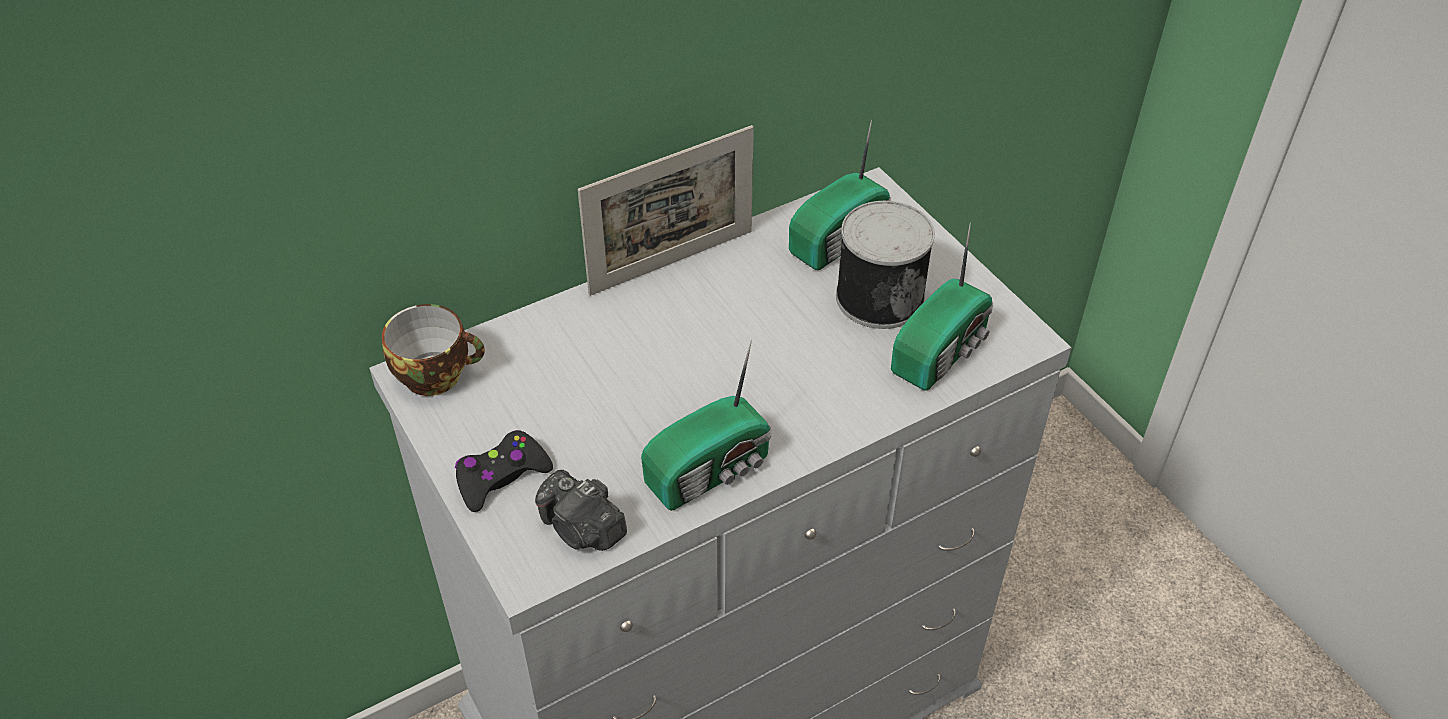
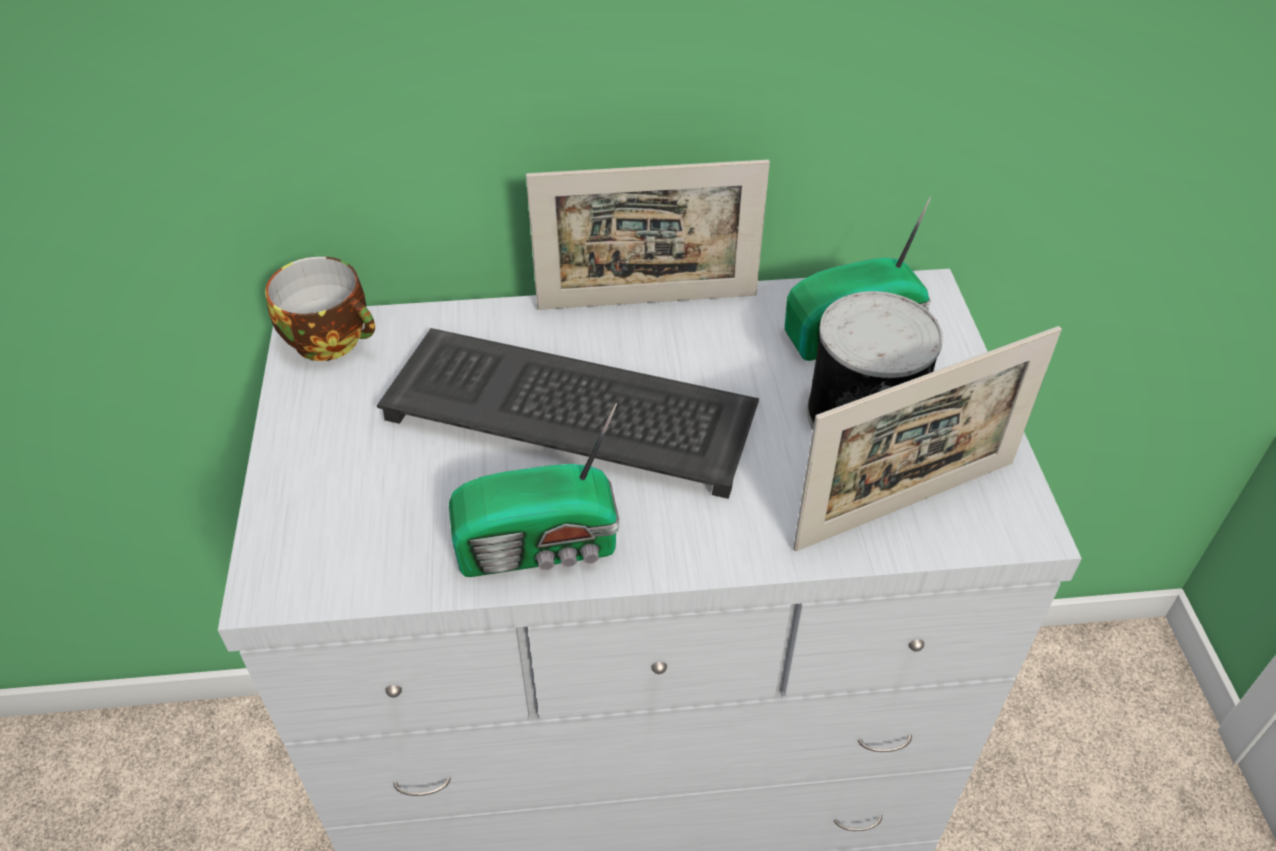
camera: 25 degrees right, 0 degrees up
black game controller [455,430,553,512] -> none
camera [535,470,627,551] -> none
radio [891,223,993,391] -> picture frame [793,326,1062,551]
none -> keyboard [377,328,759,499]

